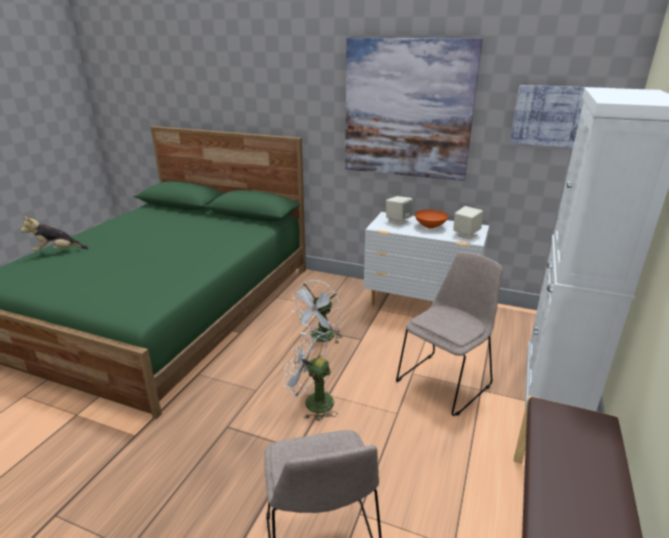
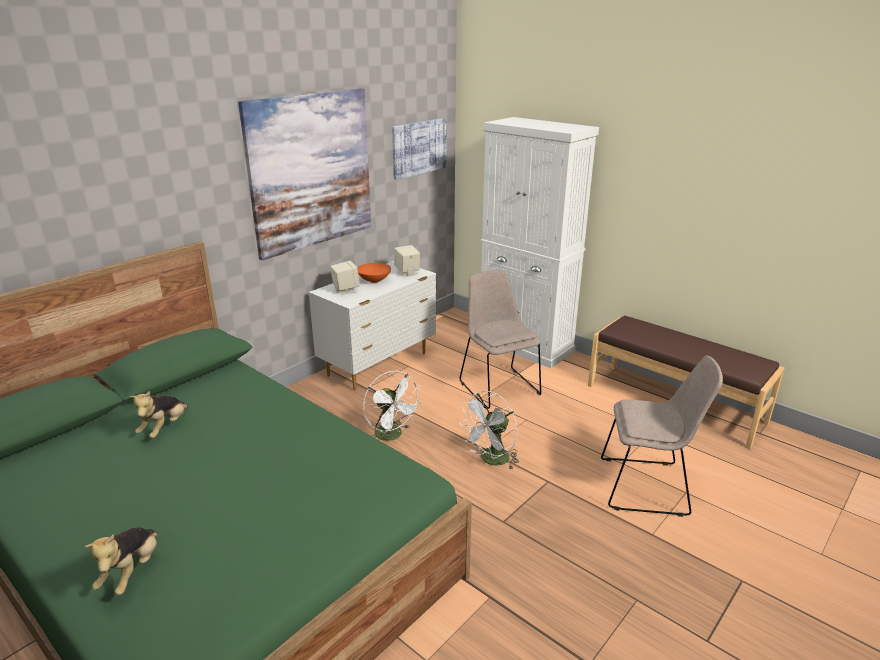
camera: 70 degrees left, 0 degrees up
none -> plush toy [129,391,189,438]

